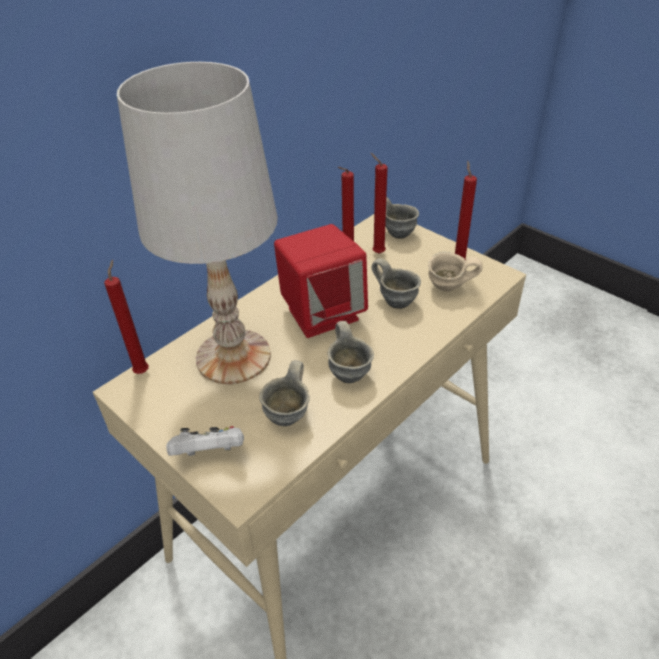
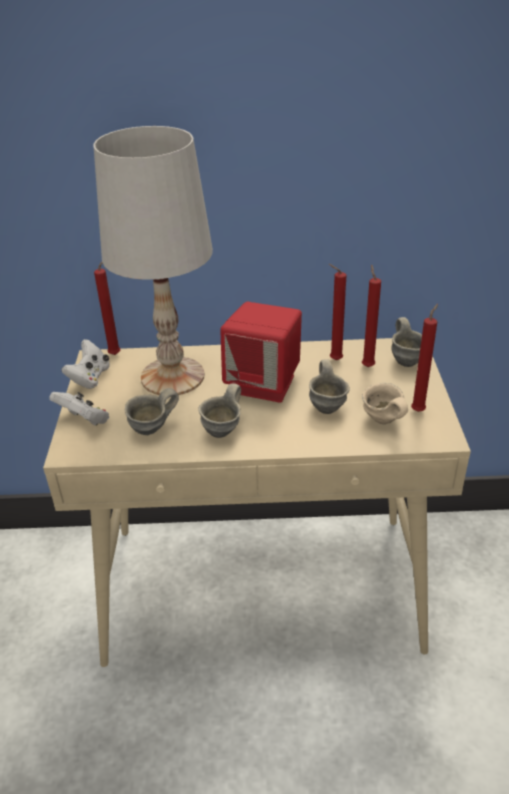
camera: 45 degrees right, 5 degrees down
none -> white game controller [61,339,110,389]

